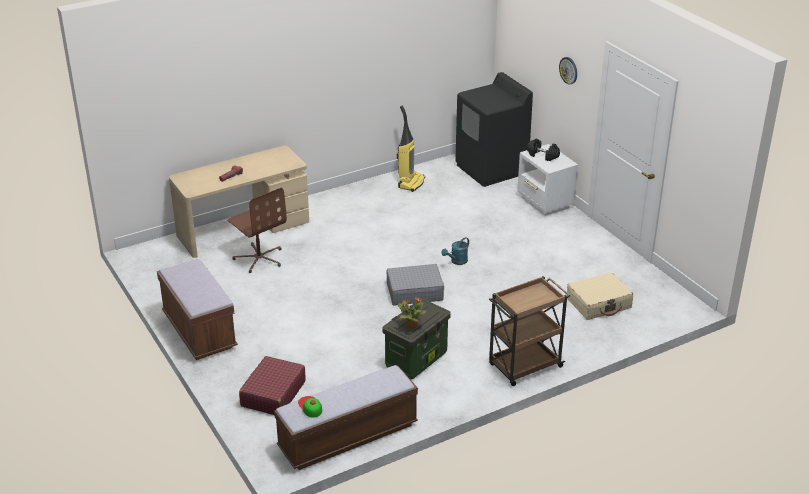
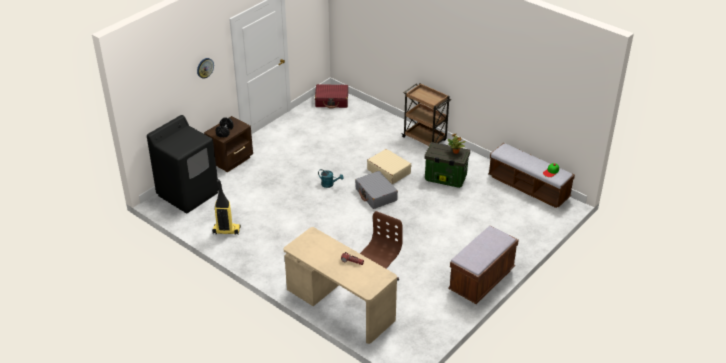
camera: 110 degrees left, 5 degrees up
red suitcase [239,356,306,415] -> red suitcase moved to [315,84,348,109]
white nightstand [517,144,578,216] -> brown nightstand [204,116,253,172]
beige suitcase [567,272,633,320] -> beige suitcase moved to [367,149,411,185]

